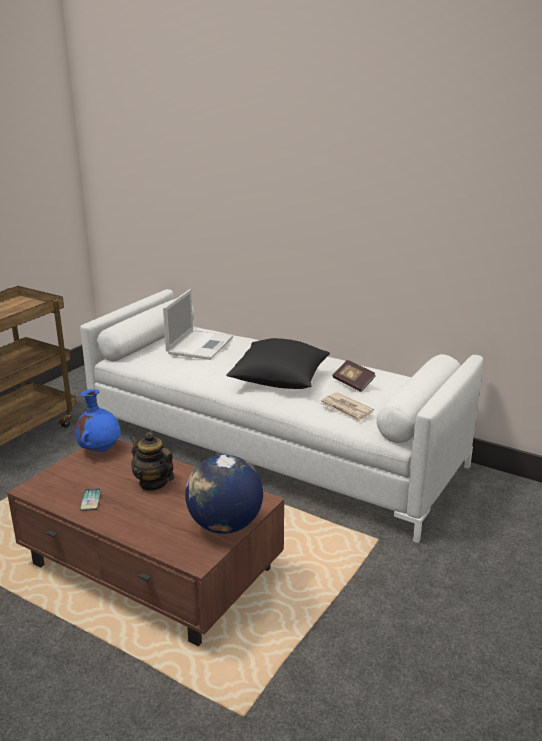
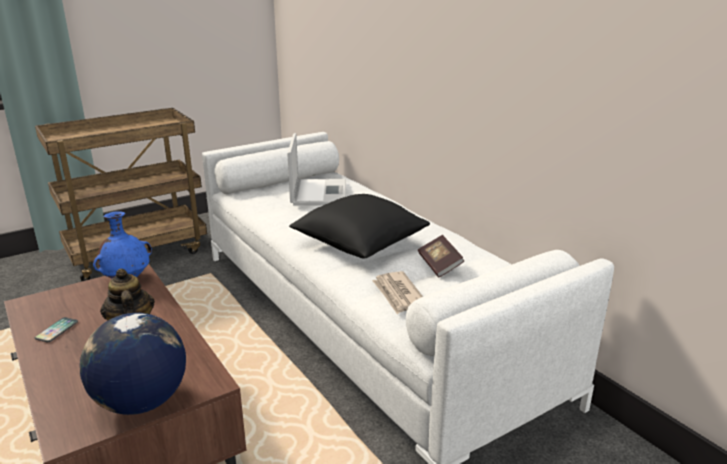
camera: 25 degrees right, 0 degrees up
laptop [163,289,233,360] -> laptop turned 45 degrees counterclockwise [287,133,346,206]

